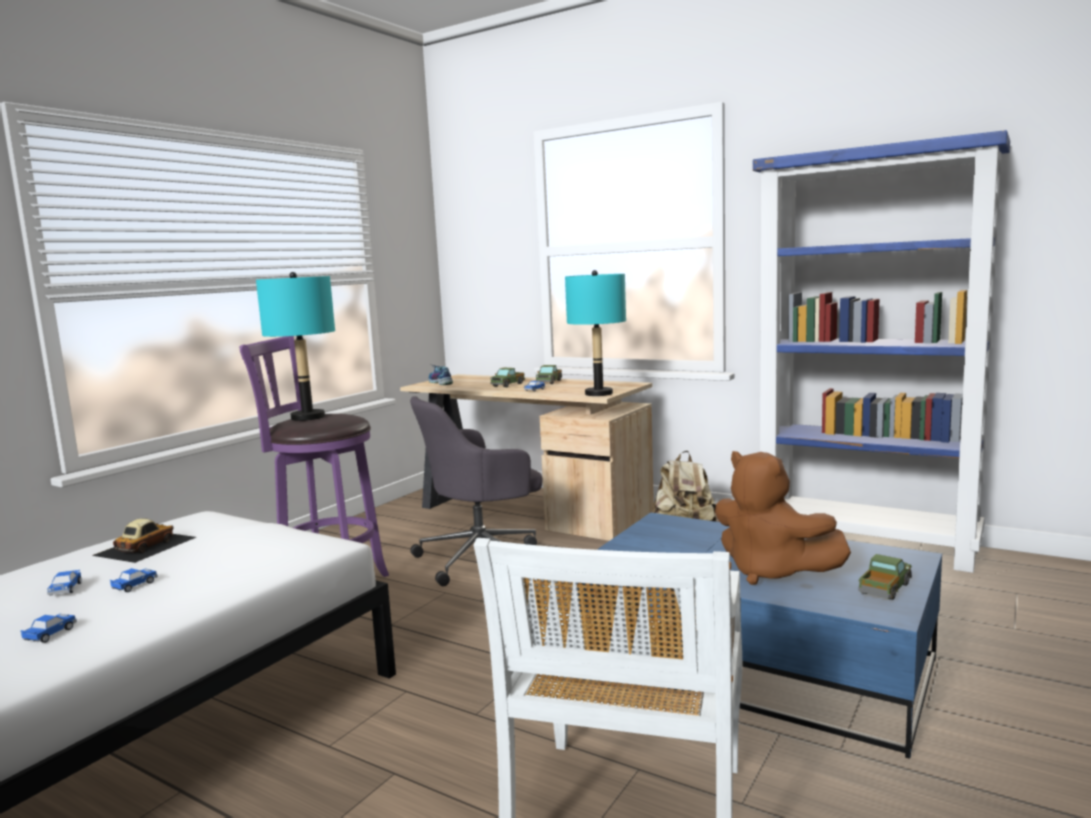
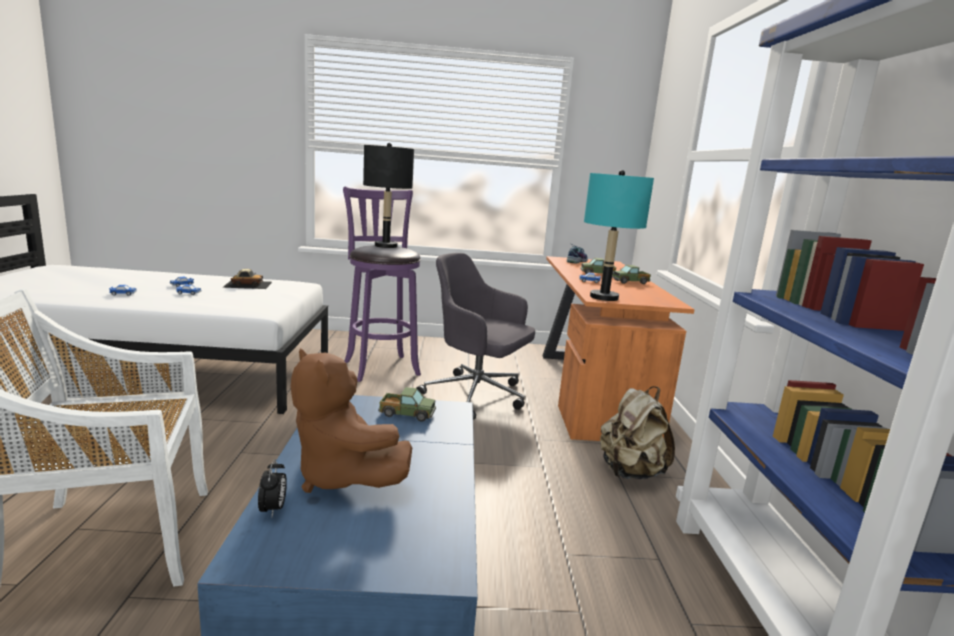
camera: 55 degrees right, 5 degrees up
turquoise table lamp [256,272,335,421] -> black table lamp [363,143,414,248]
beige desk [400,374,654,541] -> orange desk [542,256,695,441]
brown plush toy [715,451,851,585] -> brown plush toy turned 60 degrees counterclockwise [290,348,412,493]
toy truck [858,554,912,600] -> toy truck moved to [378,387,436,422]
none -> alarm clock [258,459,287,517]

